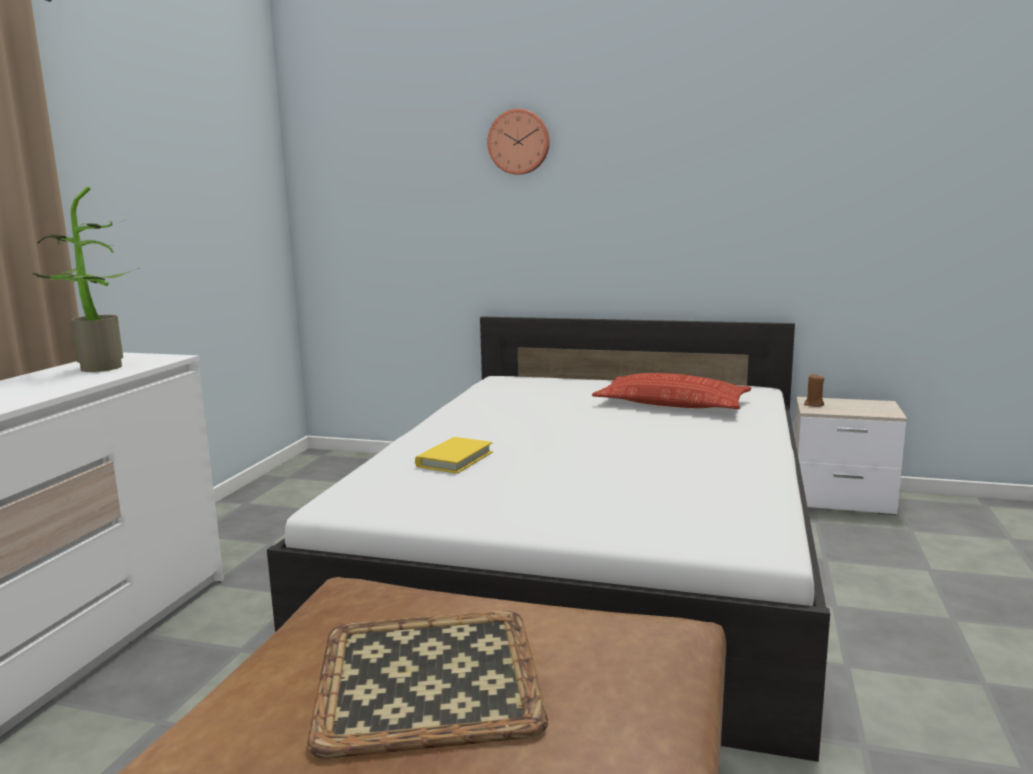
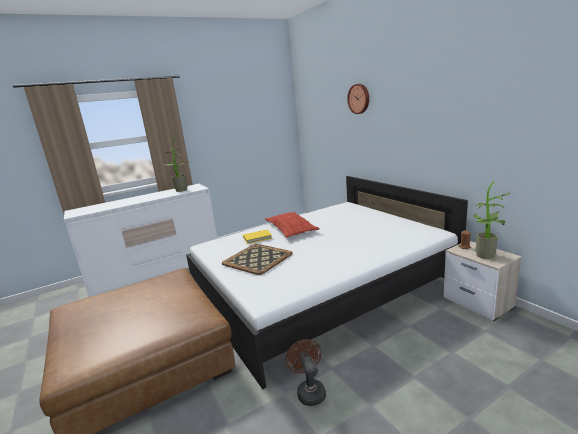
camera: 45 degrees right, 5 degrees up
tray [307,611,548,759] -> tray moved to [222,244,293,275]
pillow [592,373,751,409] -> pillow moved to [265,212,320,238]
none -> brown fan [286,339,326,406]
none -> potted plant [473,181,510,259]

